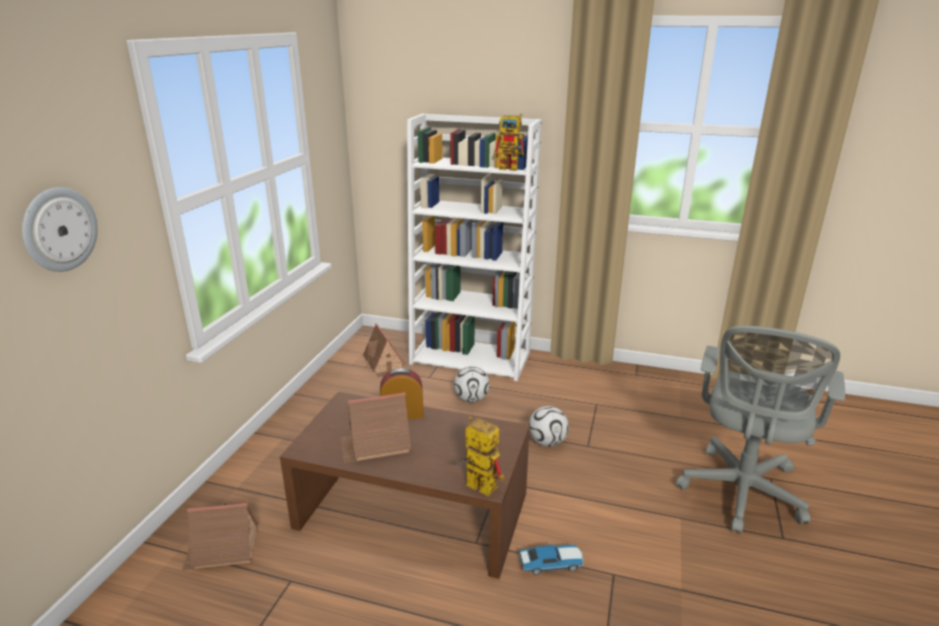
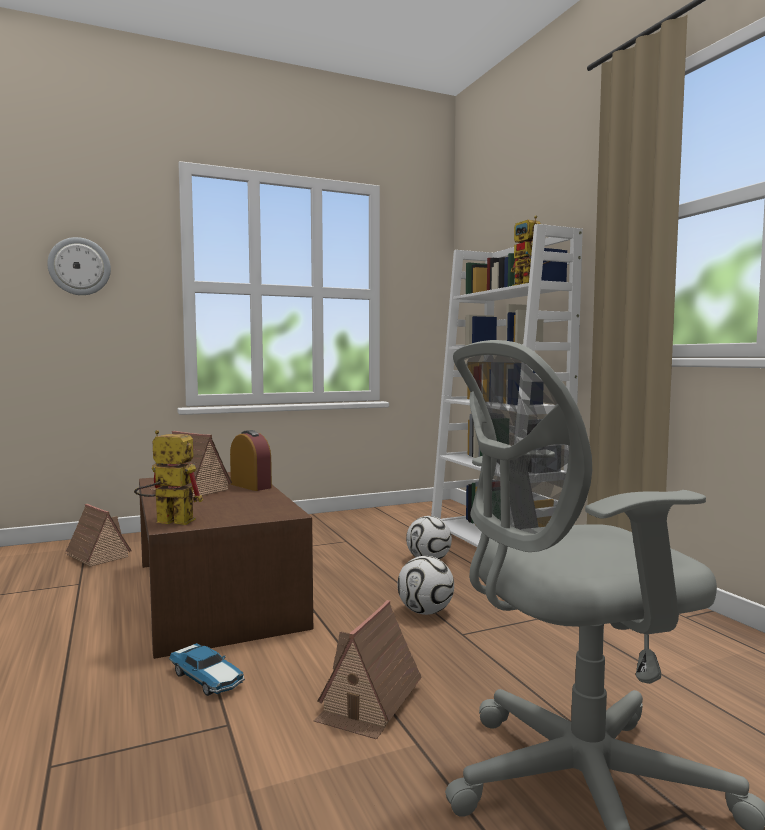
camera: 50 degrees right, 20 degrees down
toy house [363,323,404,378] -> toy house moved to [314,600,422,739]
toy robot [450,416,504,497] -> toy robot turned 75 degrees counterclockwise [134,430,203,525]

